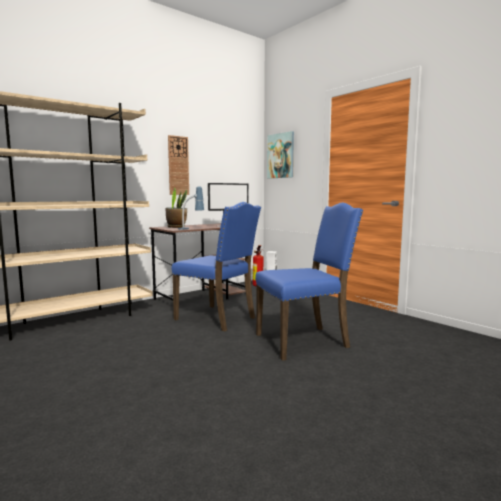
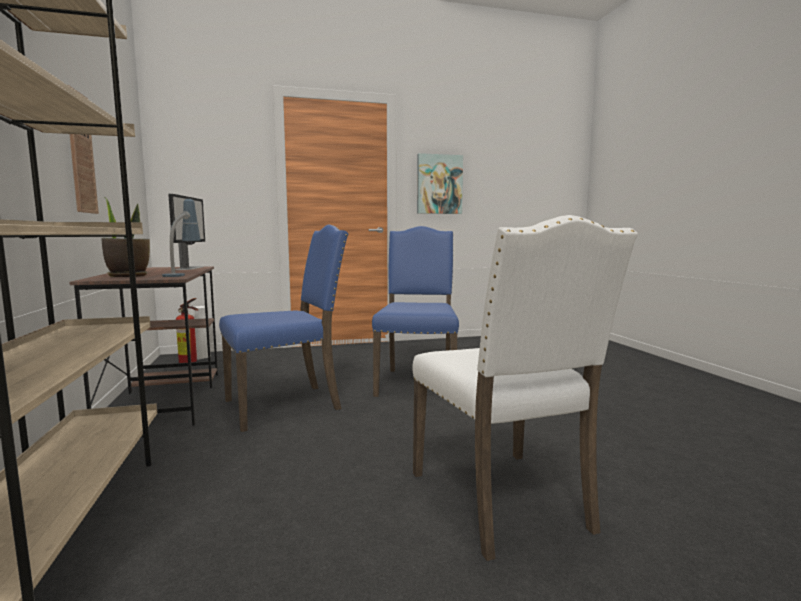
camera: 65 degrees left, 0 degrees up
picture [267,131,294,179] -> picture moved to [417,153,463,214]
none -> white chair [412,215,638,561]

